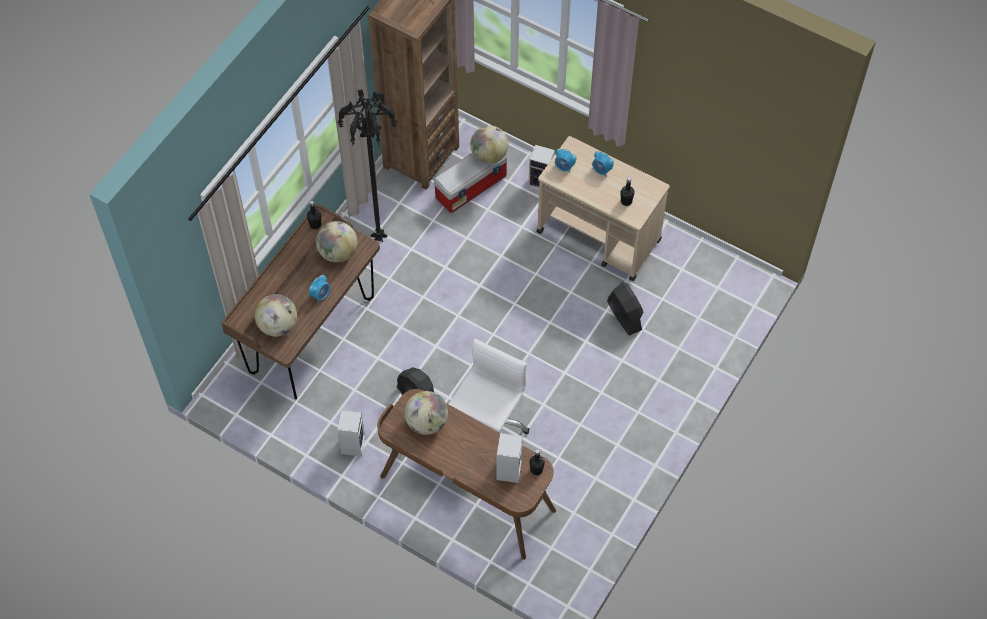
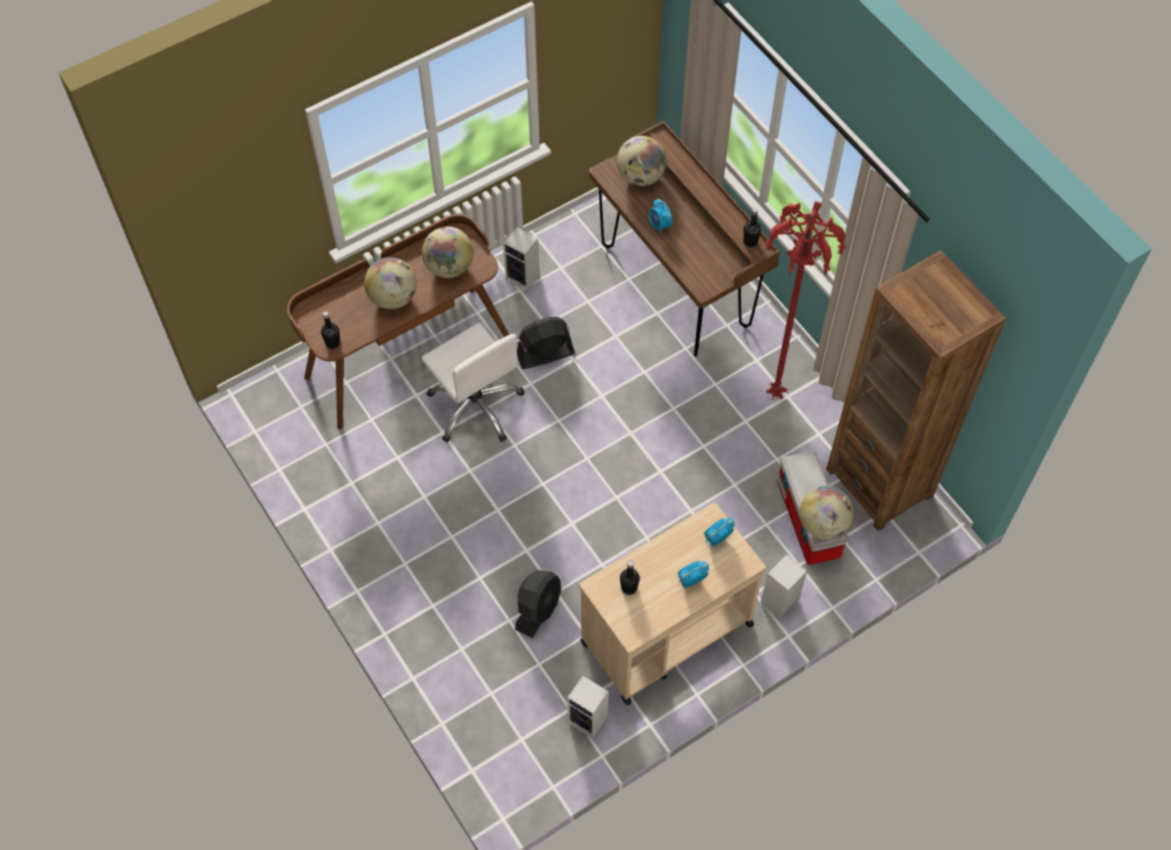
camera: 115 degrees right, 0 degrees up
globe [316,221,357,262] -> globe moved to [364,257,417,309]
black floor lamp [337,89,397,243] -> red floor lamp [765,201,847,400]
speaker [496,433,522,483] -> speaker moved to [567,676,609,739]
black fan [607,283,644,336] -> black fan turned 60 degrees counterclockwise [515,570,561,638]

